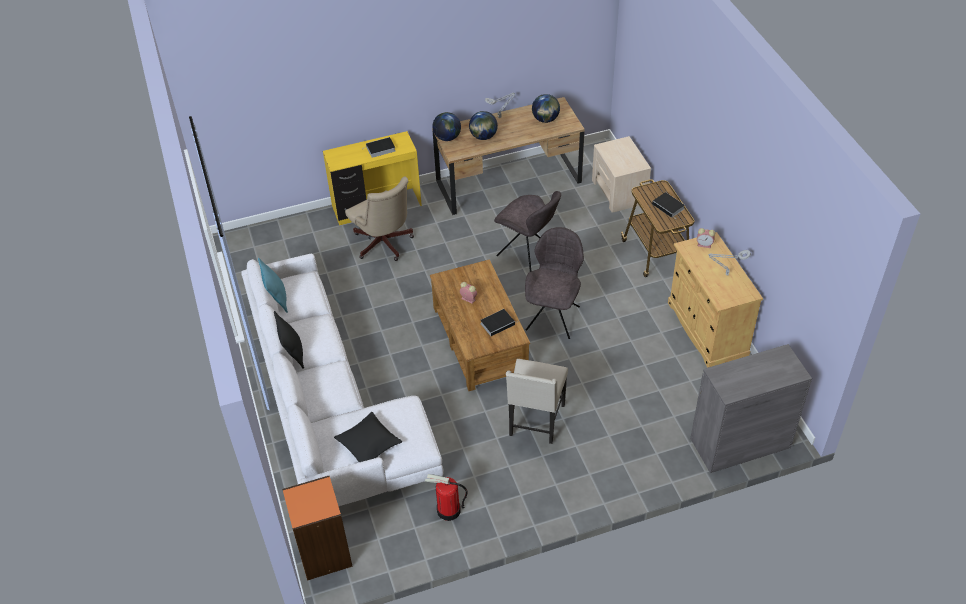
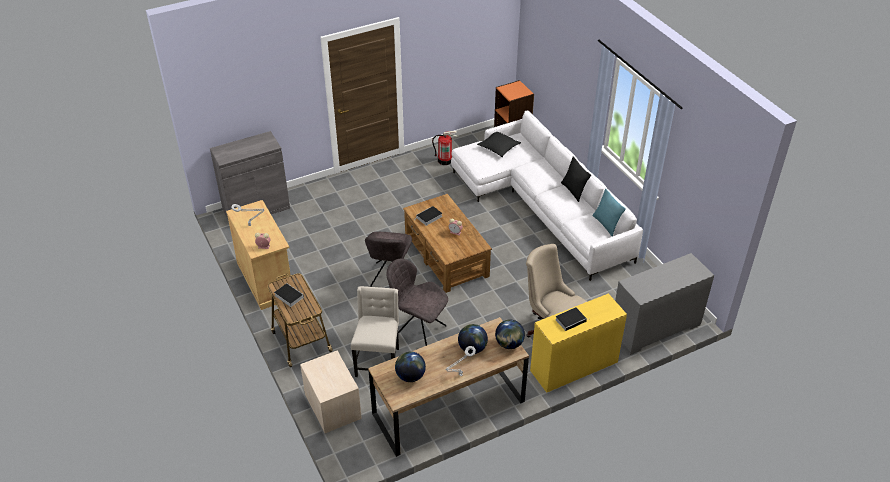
camera: 170 degrees right, 5 degrees down
beige chair [506,359,568,444] -> beige chair moved to [351,286,399,377]
none -> grey dresser [615,253,714,355]

